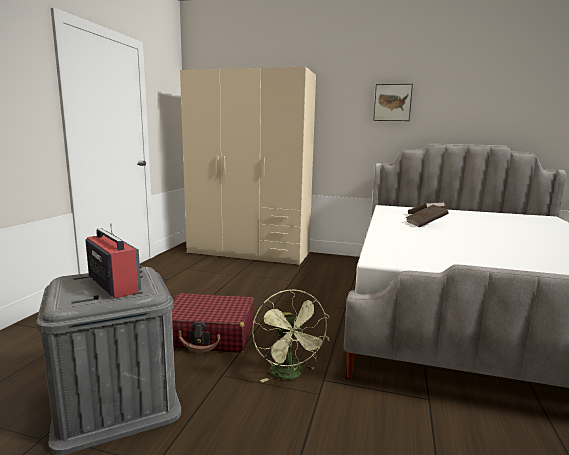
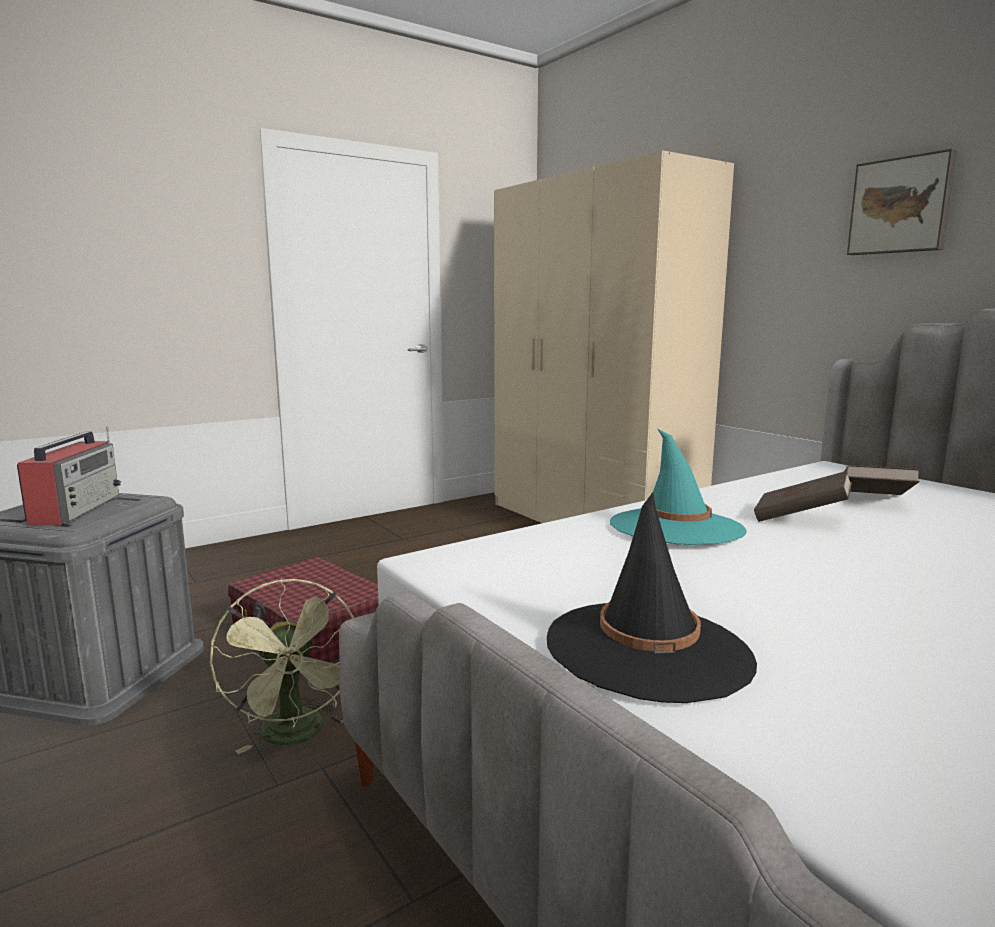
camera: 40 degrees right, 0 degrees up
green fan [252,289,330,383] -> green fan turned 45 degrees counterclockwise [210,579,354,754]
none -> black hat [547,492,757,703]
none -> turquoise hat [610,428,746,545]

